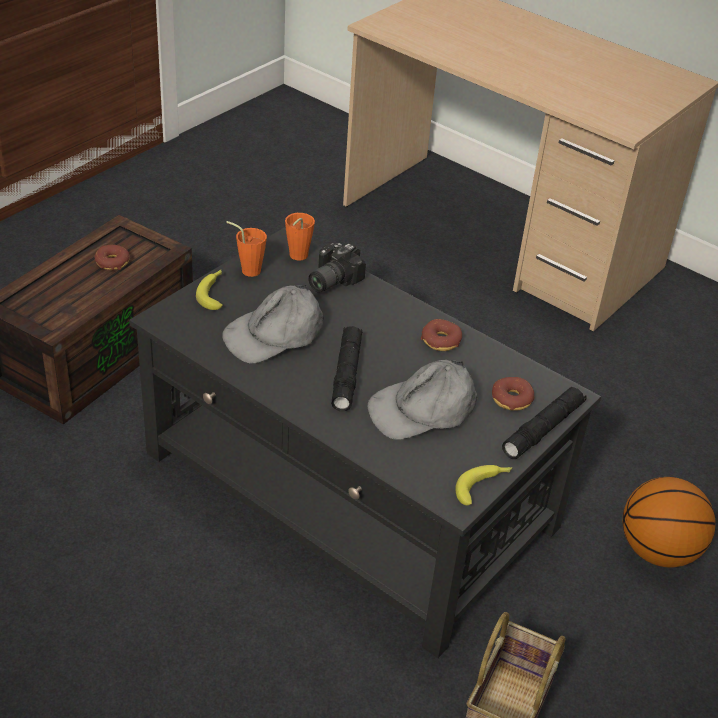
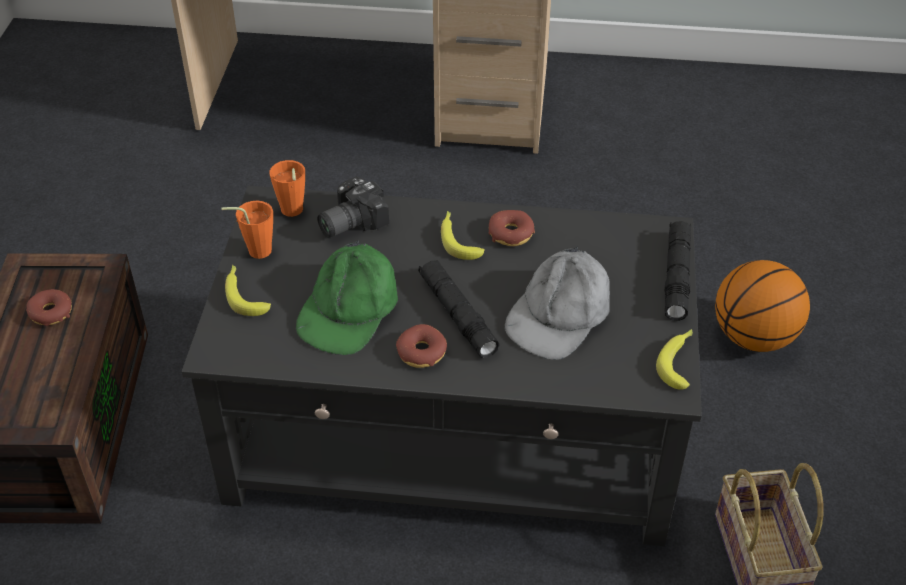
camera: 30 degrees left, 5 degrees up
grey cap [222,285,324,364] -> green cap [296,240,398,355]
camera [308,242,366,293] -> camera turned 45 degrees clockwise [317,177,389,238]
donut [492,377,534,411] -> donut moved to [396,324,447,368]
none -> banana [441,211,485,260]

